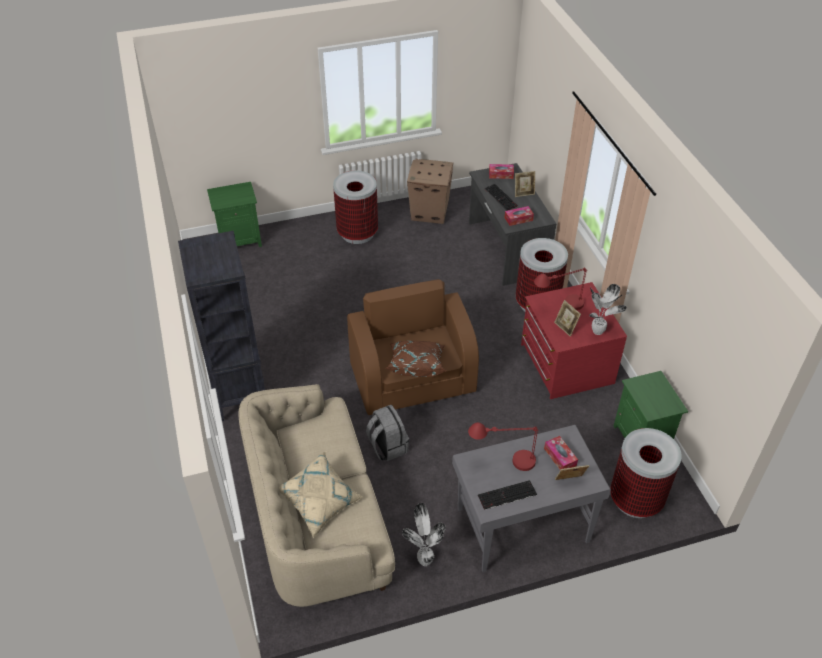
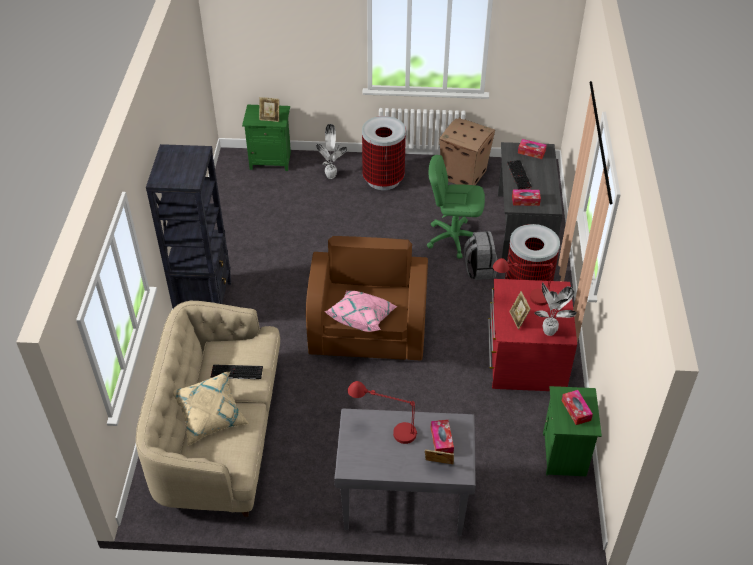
camera: 20 degrees right, 0 degrees up
grey backpack [366,405,409,461] -> grey backpack moved to [464,231,498,280]
brown pillow [386,341,446,377] -> pink pillow [324,291,398,332]
potted plant [402,503,446,566] -> potted plant moved to [316,124,348,179]
keyboard [478,480,537,510] -> keyboard moved to [211,364,263,379]
picture frame [515,171,535,197] -> picture frame moved to [259,97,279,122]
trash can [610,428,682,518] -> none
none -> green office chair [427,155,485,259]
none -> tissue box [562,390,593,425]

